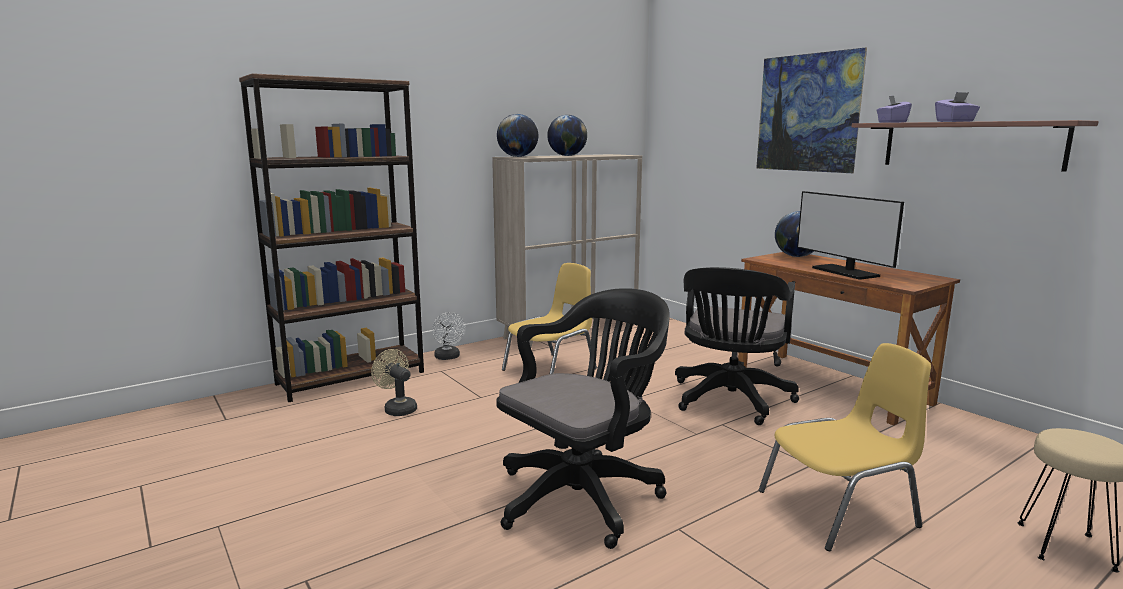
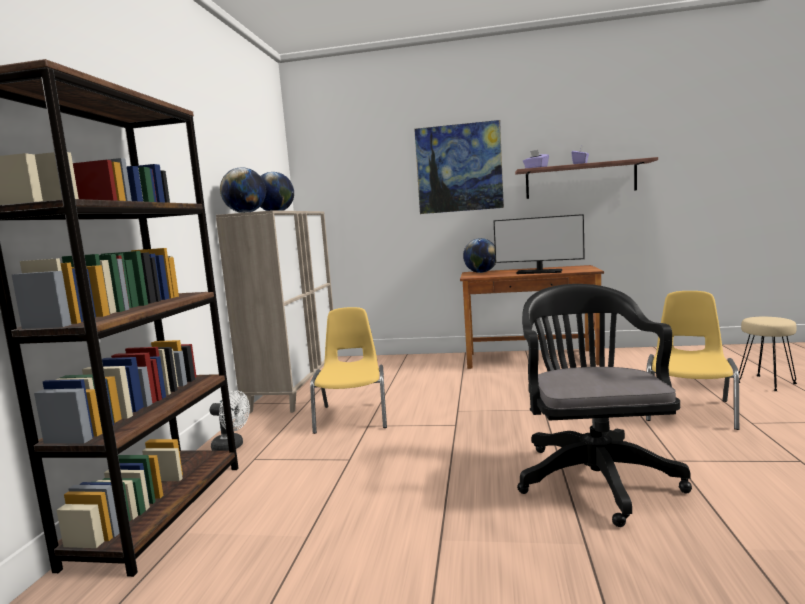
camera: 45 degrees left, 5 degrees down
beige fan [371,349,417,416] -> none
black office chair [675,267,799,425] -> none

